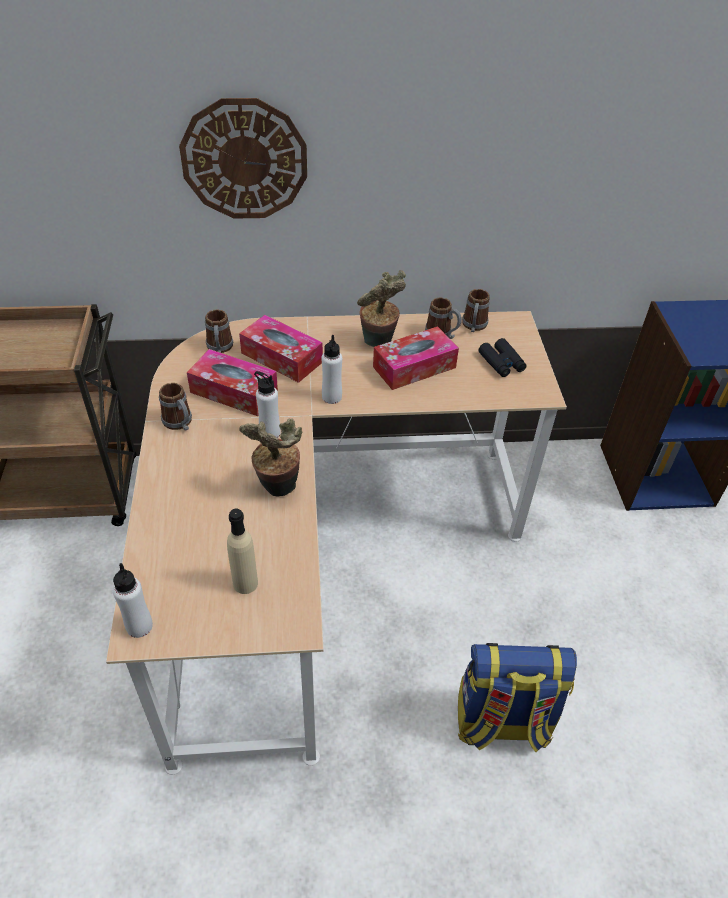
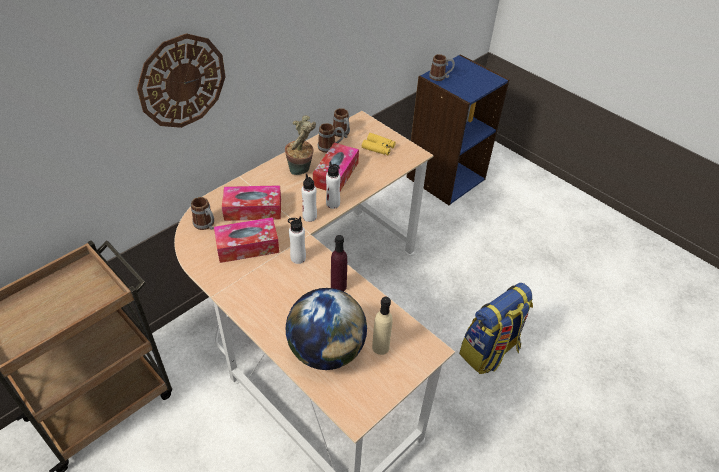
camera: 40 degrees left, 0 degrees up
white bottle [113,563,153,638] -> white bottle moved to [326,162,341,209]
mug [159,383,192,431] -> mug moved to [429,54,455,81]
potted plant [239,418,303,497] -> purple bottle [331,235,347,291]
black binoculars [478,338,527,377] -> yellow binoculars [362,133,396,155]
none -> globe [286,288,367,370]

